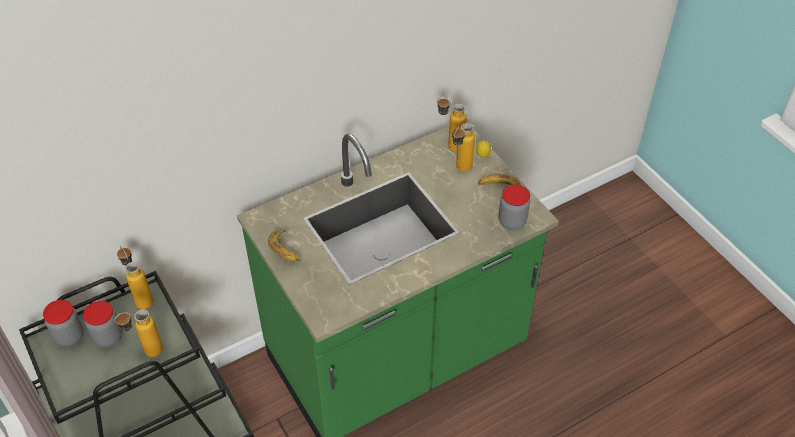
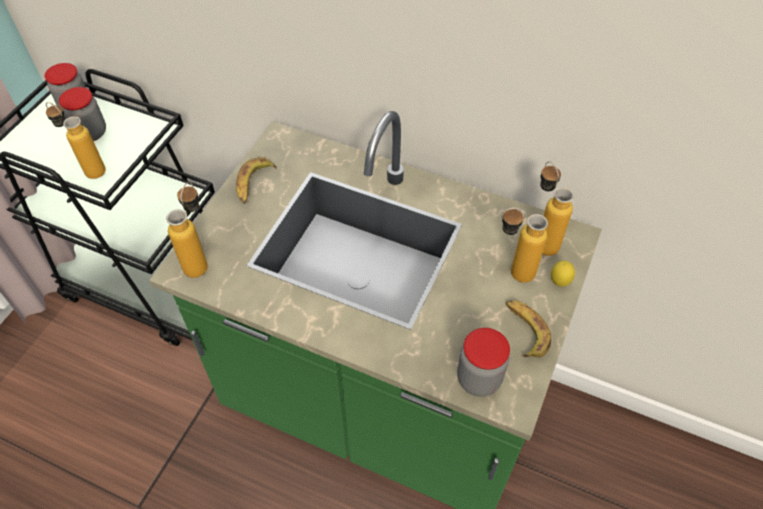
camera: 55 degrees right, 5 degrees up
bottle [117,245,153,309] -> bottle moved to [166,182,208,278]

